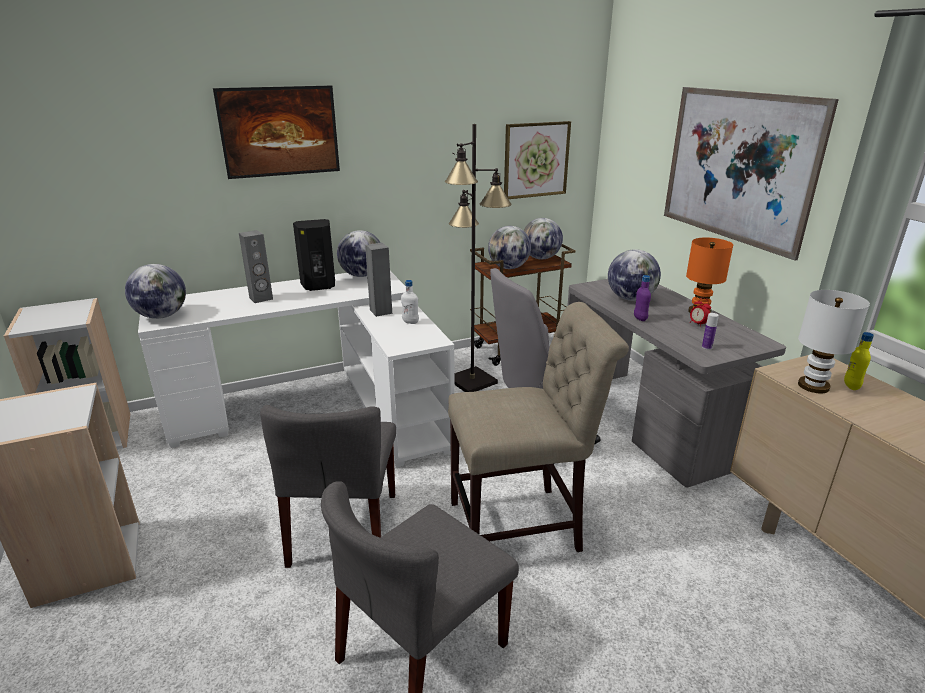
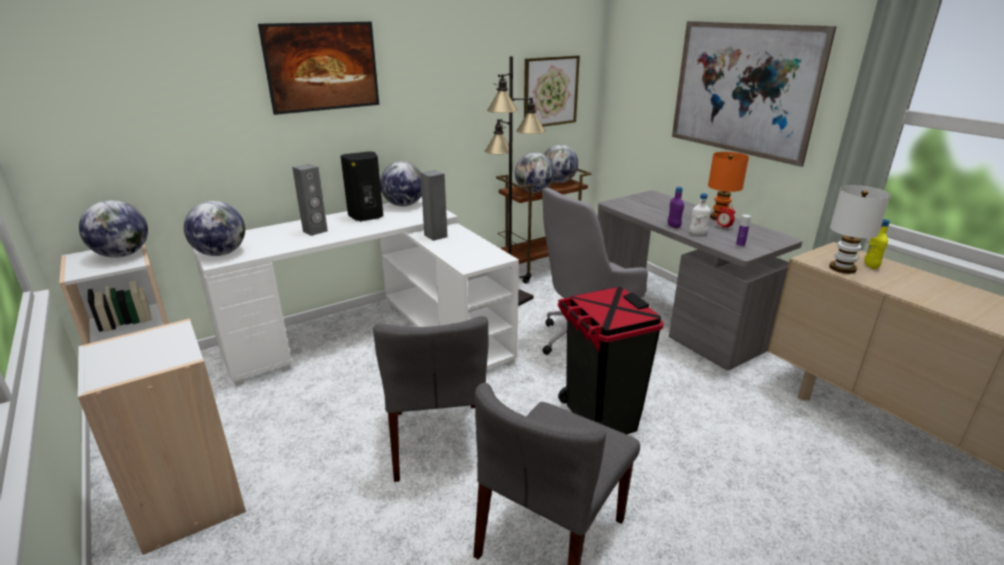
camera: 10 degrees left, 0 degrees up
white bottle [401,280,419,324] -> white bottle moved to [690,193,711,235]
beige chair [448,302,629,552] -> black trash can [558,287,664,434]
globe [608,249,661,301] -> globe moved to [79,200,148,258]

